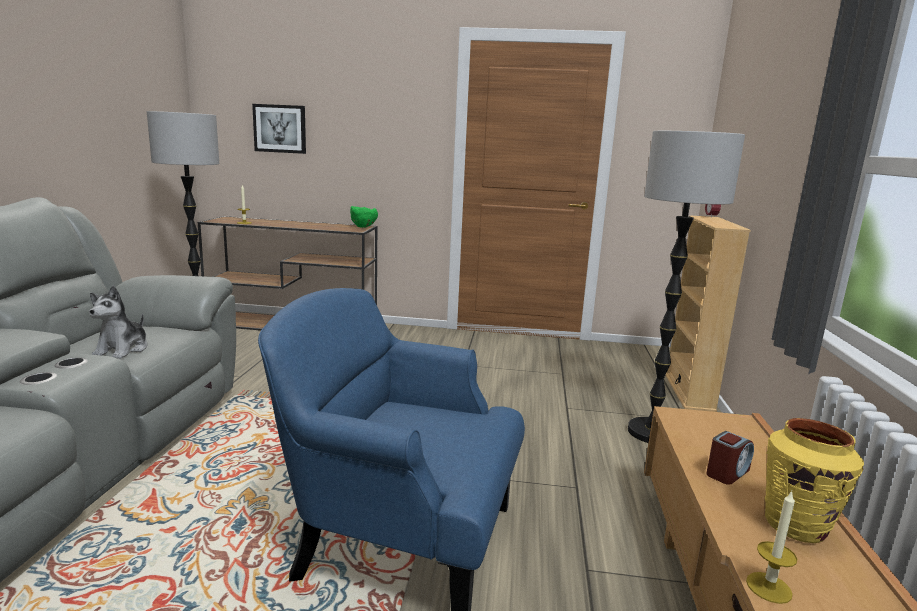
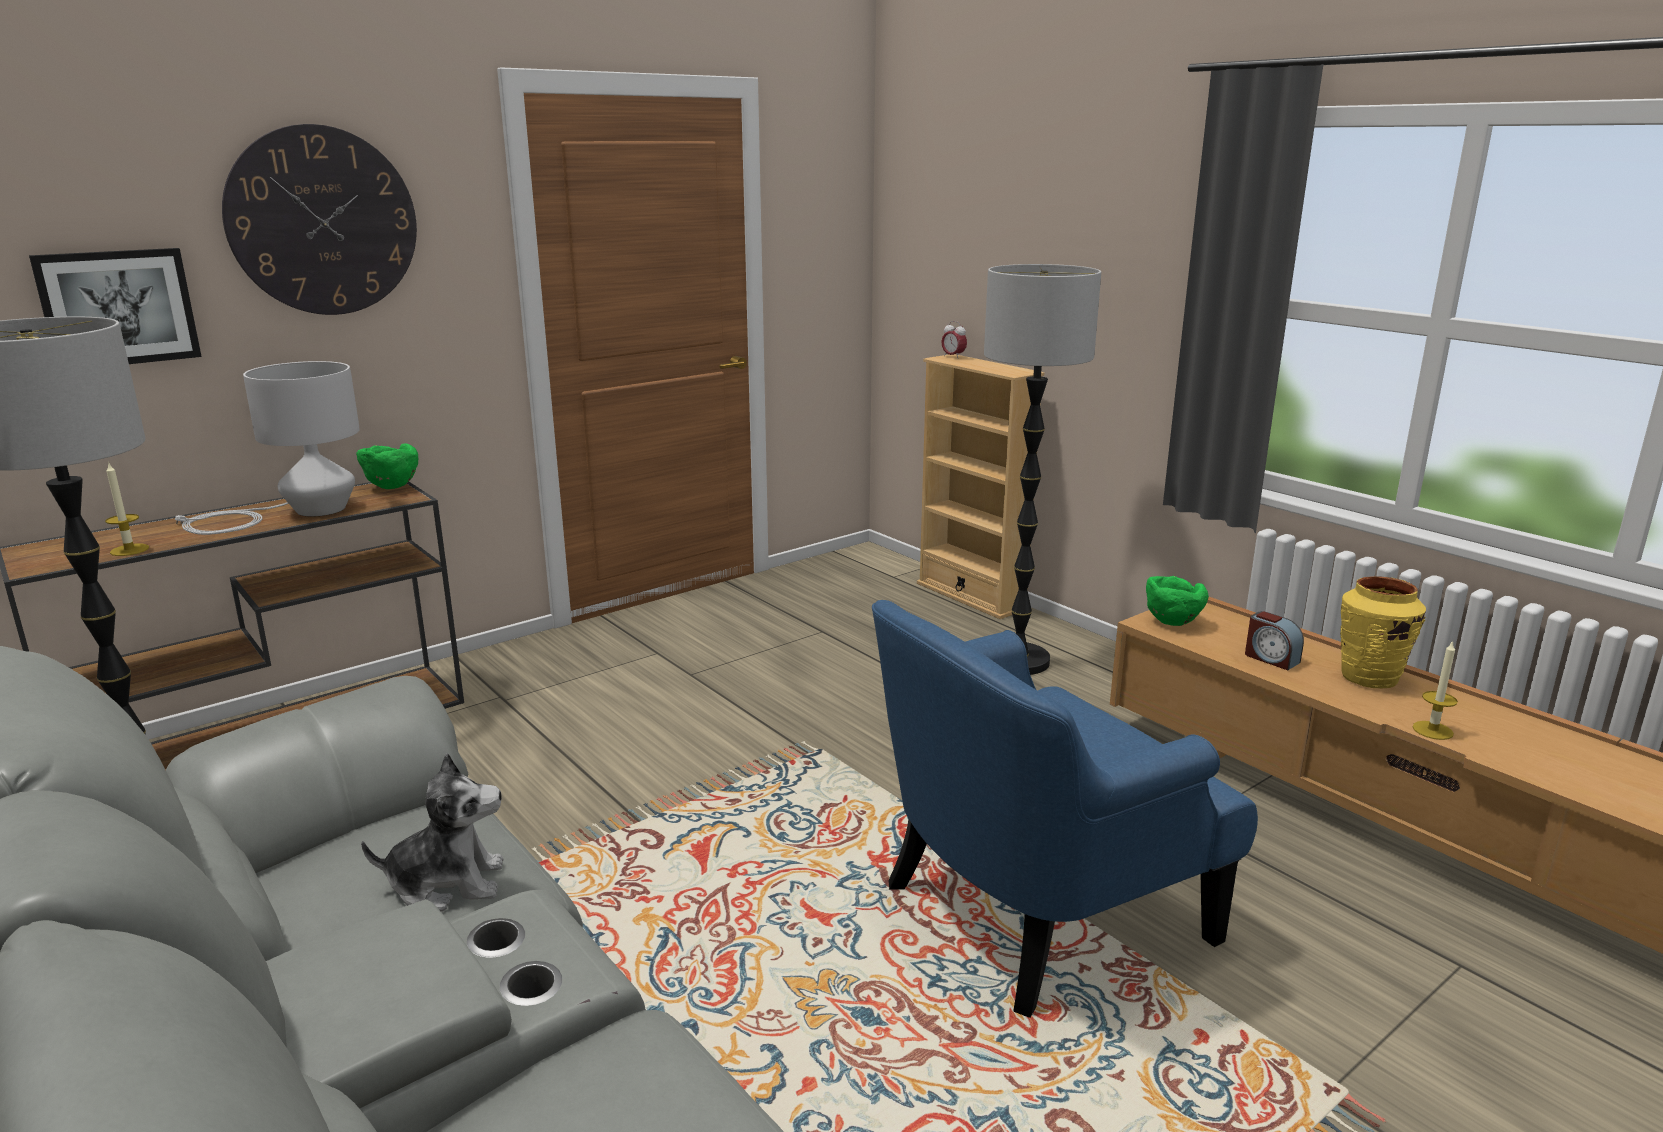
camera: 45 degrees left, 5 degrees up
plush toy [89,285,148,359] -> plush toy turned 60 degrees counterclockwise [361,753,504,912]
alarm clock [706,431,754,485] -> alarm clock turned 135 degrees clockwise [1245,611,1304,670]
none -> grey table lamp [175,361,359,535]
none -> wall clock [222,124,417,315]
none -> green bowl [1146,576,1209,626]

